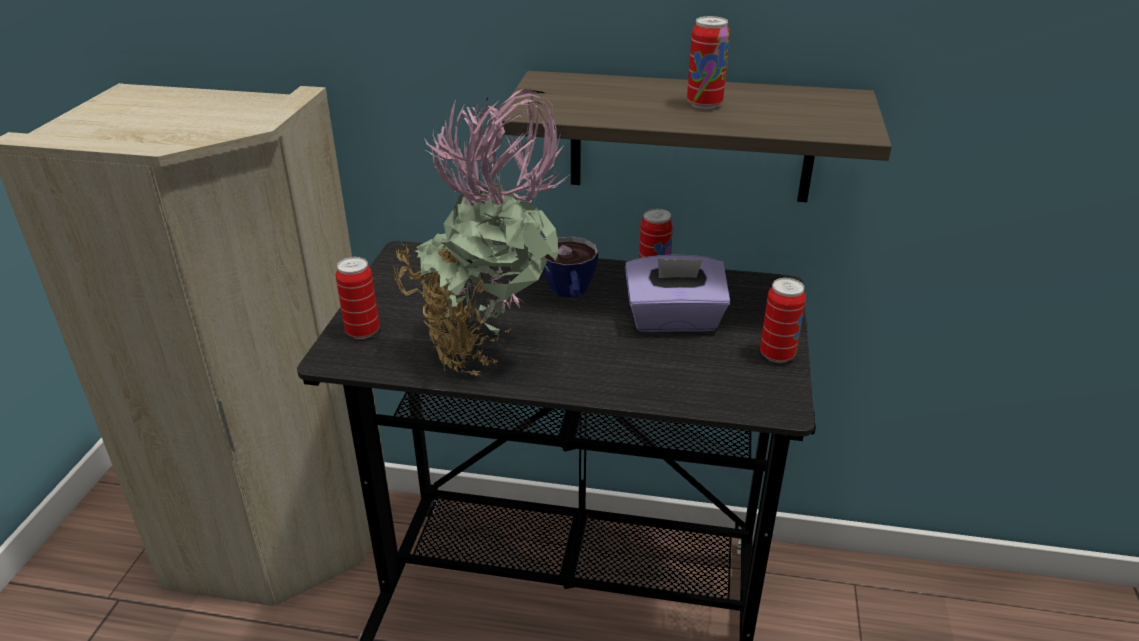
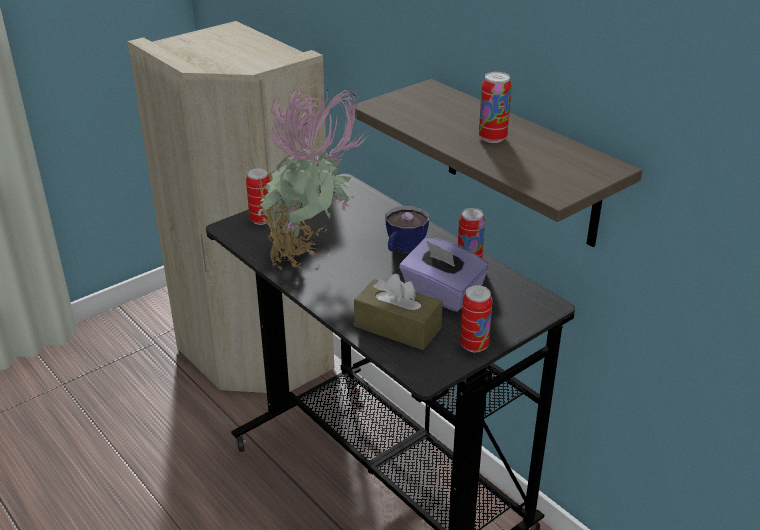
camera: 40 degrees right, 0 degrees up
none -> brown tissue box [354,274,443,350]

